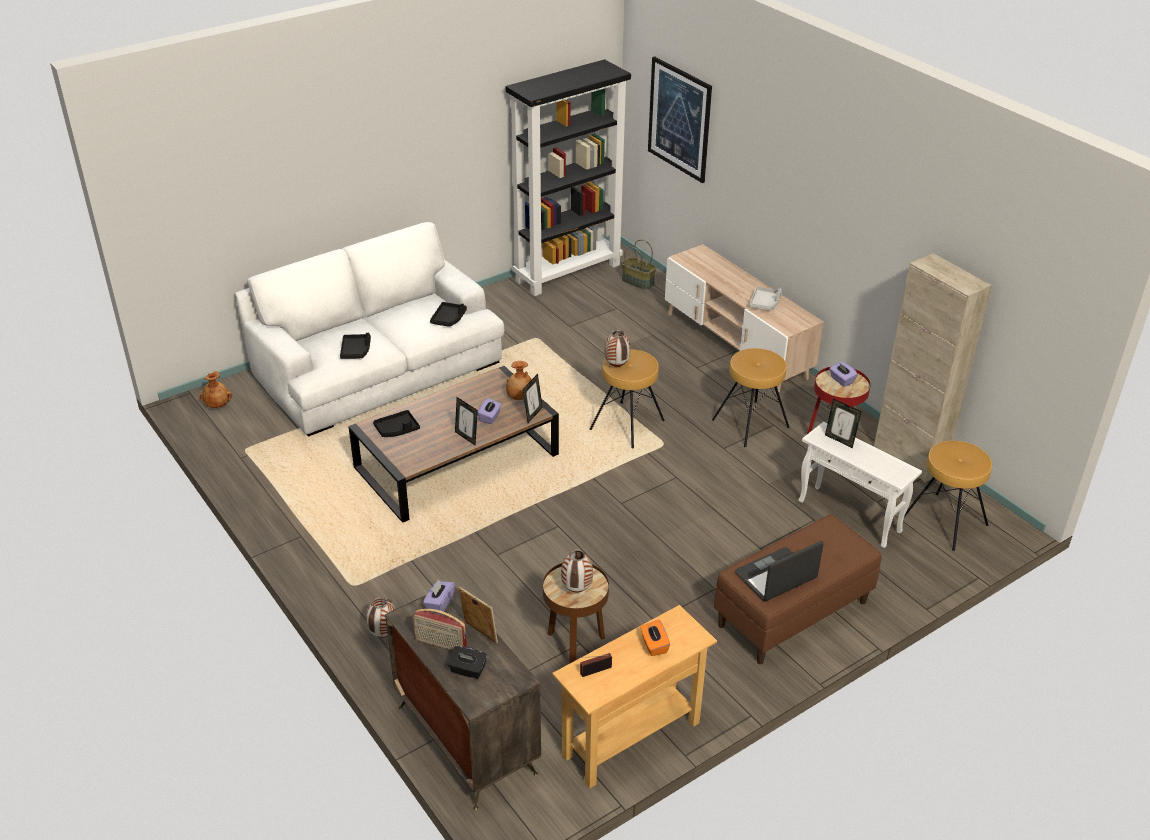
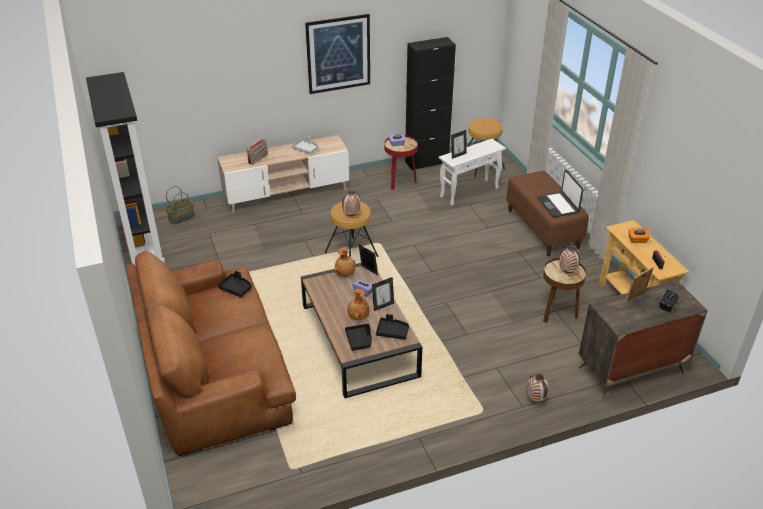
camera: 75 degrees left, 0 degrees up
brown vase [199,371,232,408] -> brown vase moved to [348,289,369,320]
white sofa [235,222,504,437] -> brown sofa [126,251,296,456]
black tray [340,333,371,359] -> black tray moved to [376,314,409,340]
radio [413,609,467,650] -> radio moved to [247,139,268,165]
purple tissue box [423,580,455,614] -> none
picture [648,56,712,183] -> picture moved to [305,14,370,94]
brown stool [712,348,790,447] -> none
beige cabinet [874,253,992,483] -> black cabinet [405,37,456,170]

